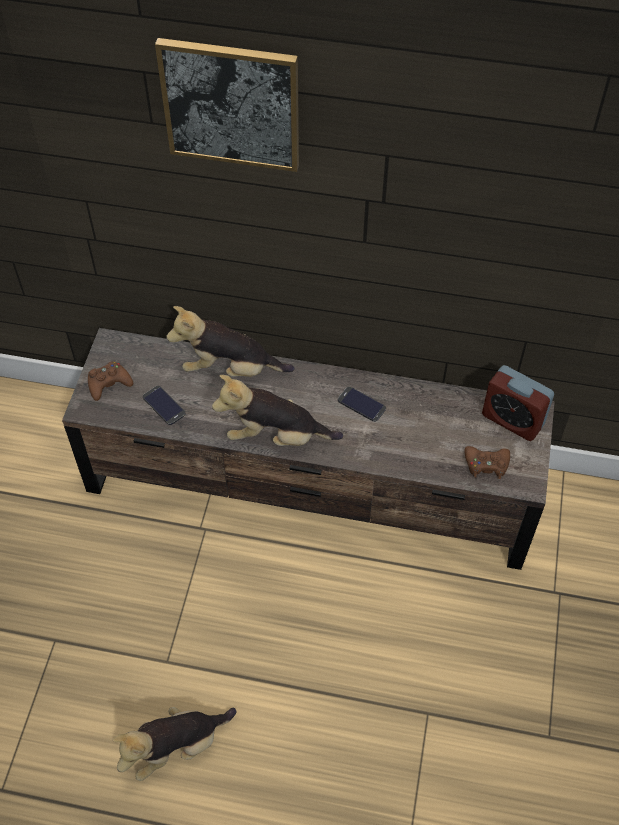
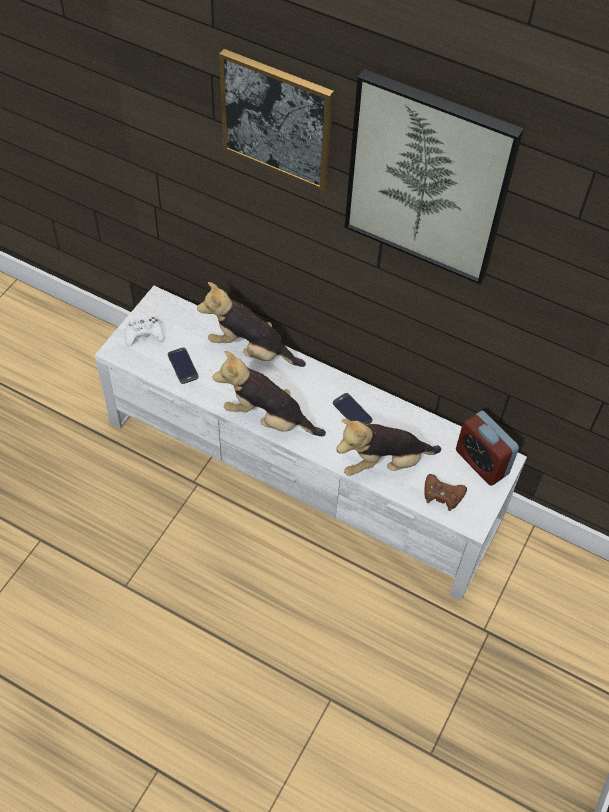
camera: 15 degrees right, 0 degrees up
brown tv stand [62,328,555,570] -> white tv stand [95,286,527,601]
brown game controller [88,361,133,401] -> white game controller [125,316,164,346]
plush toy [113,707,236,781] -> plush toy moved to [336,419,441,476]
none -> picture [345,69,524,284]

